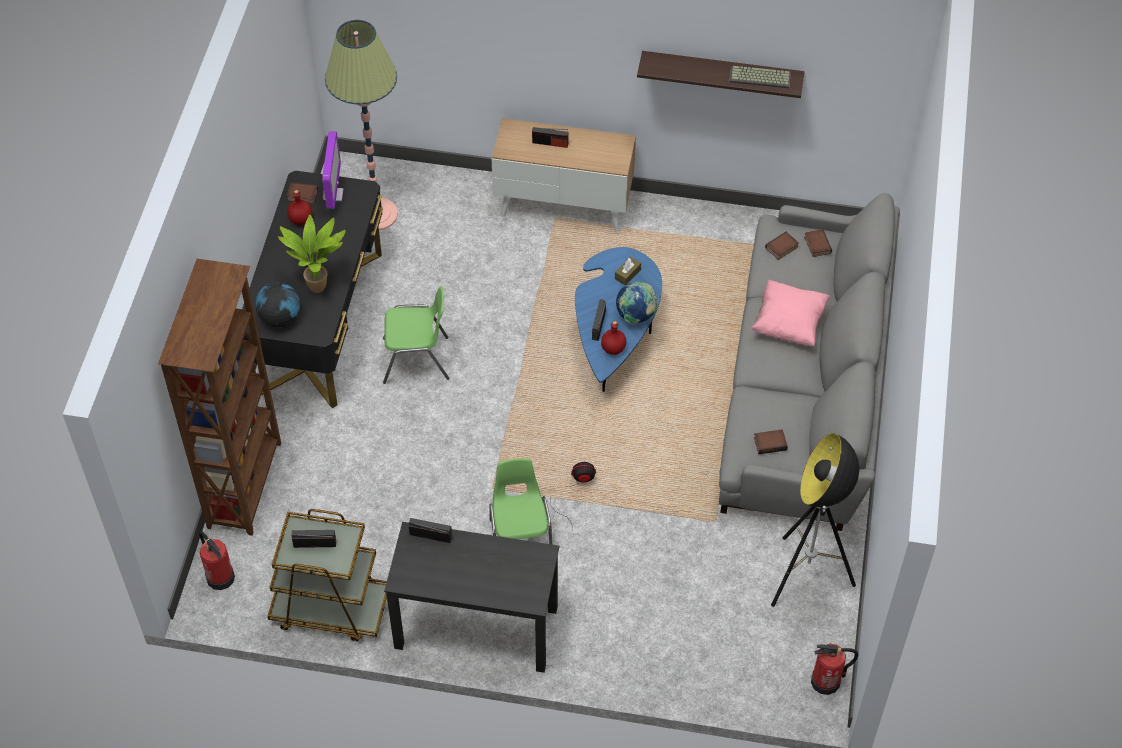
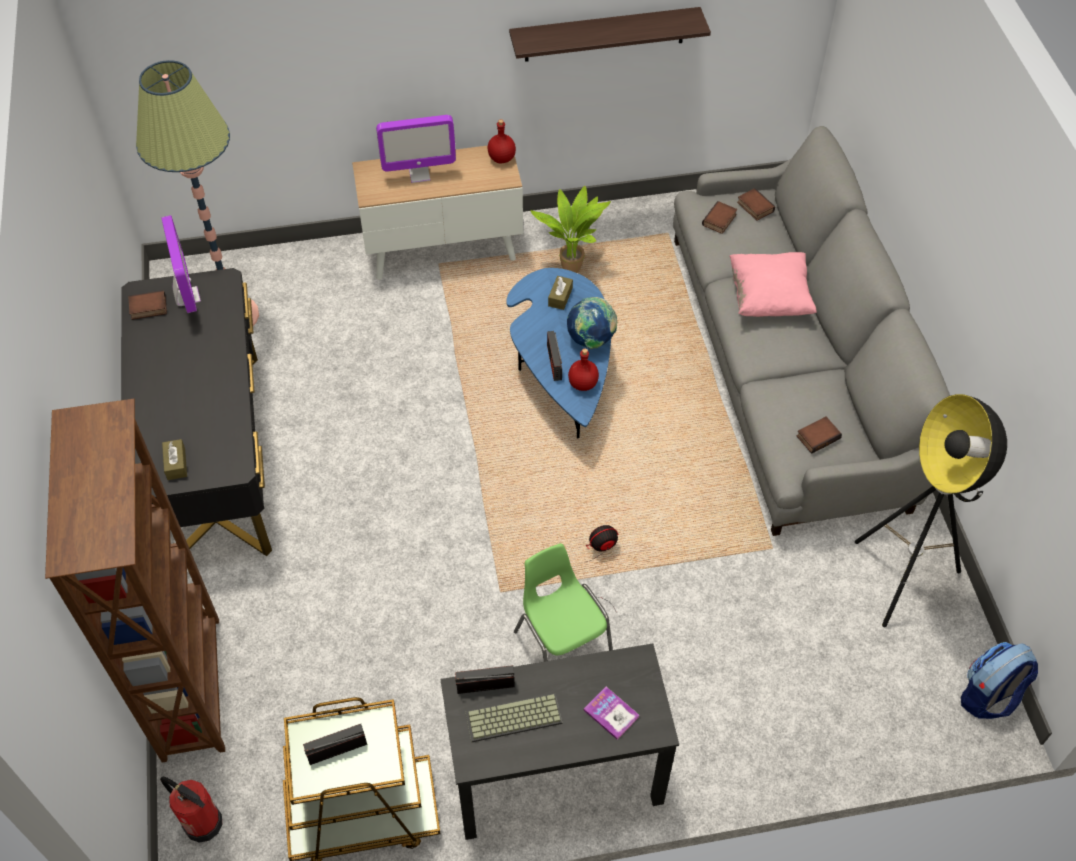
camera: 20 degrees left, 0 degrees up
globe [255,282,301,327] -> brown tissue box [162,439,187,480]
potted plant [278,215,346,293] -> potted plant moved to [531,186,611,273]
red bottle [287,190,312,225] -> red bottle moved to [487,119,516,163]
green chair [383,287,449,384] -> none
radio [532,127,569,148] -> monitor [376,115,456,183]
keyboard [729,66,791,88] -> keyboard moved to [465,693,563,743]
fire extinguisher [811,644,858,695] -> backpack [961,642,1038,719]
none -> book [584,687,639,739]

